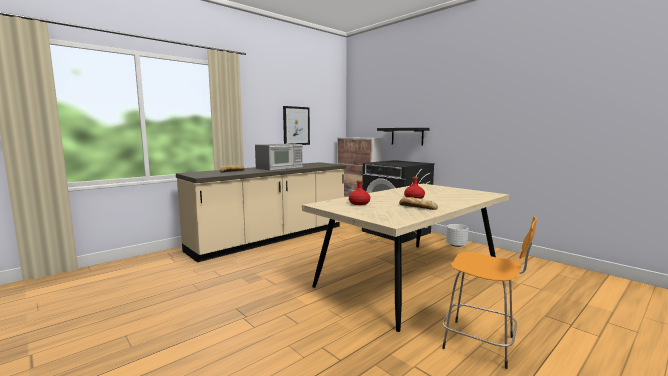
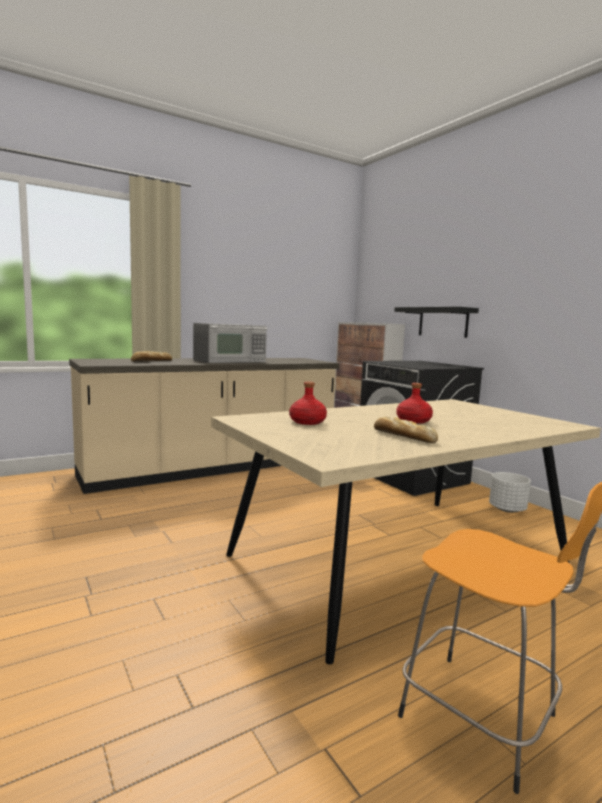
camera: 10 degrees right, 0 degrees up
picture [283,106,310,145] -> none

